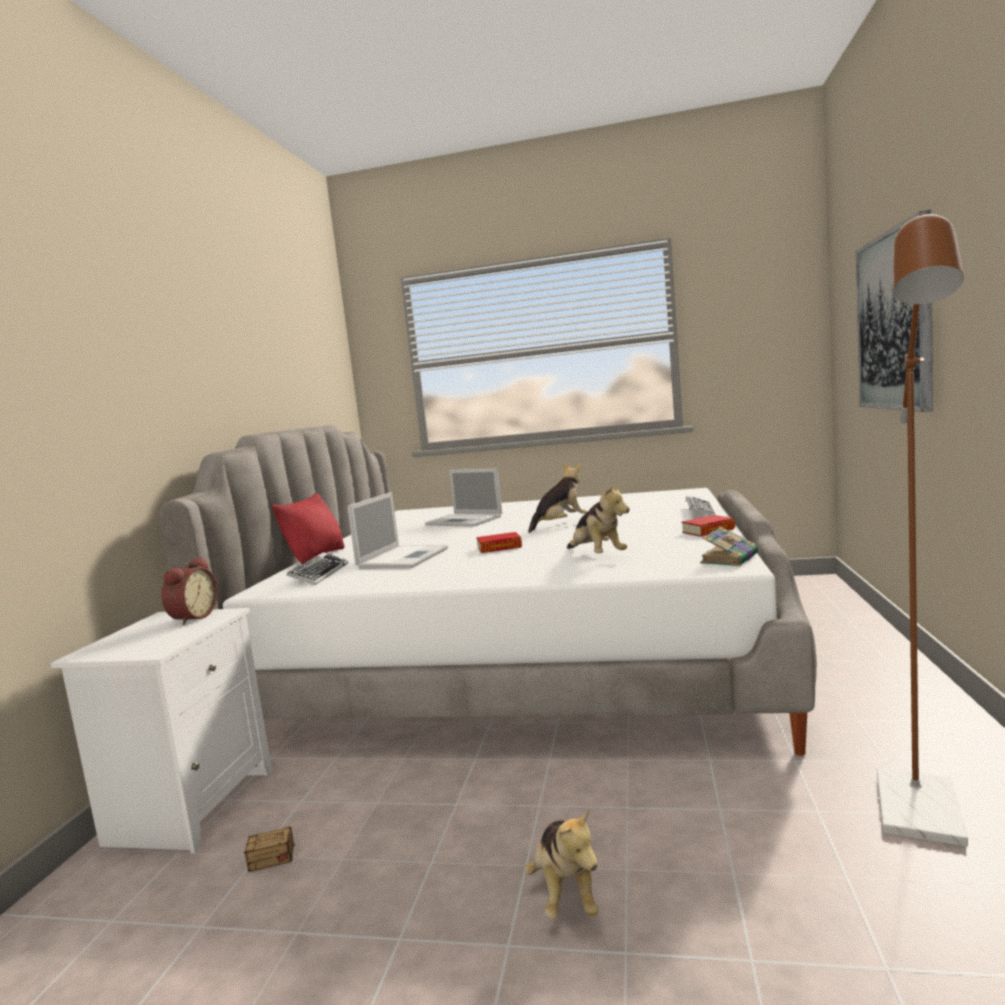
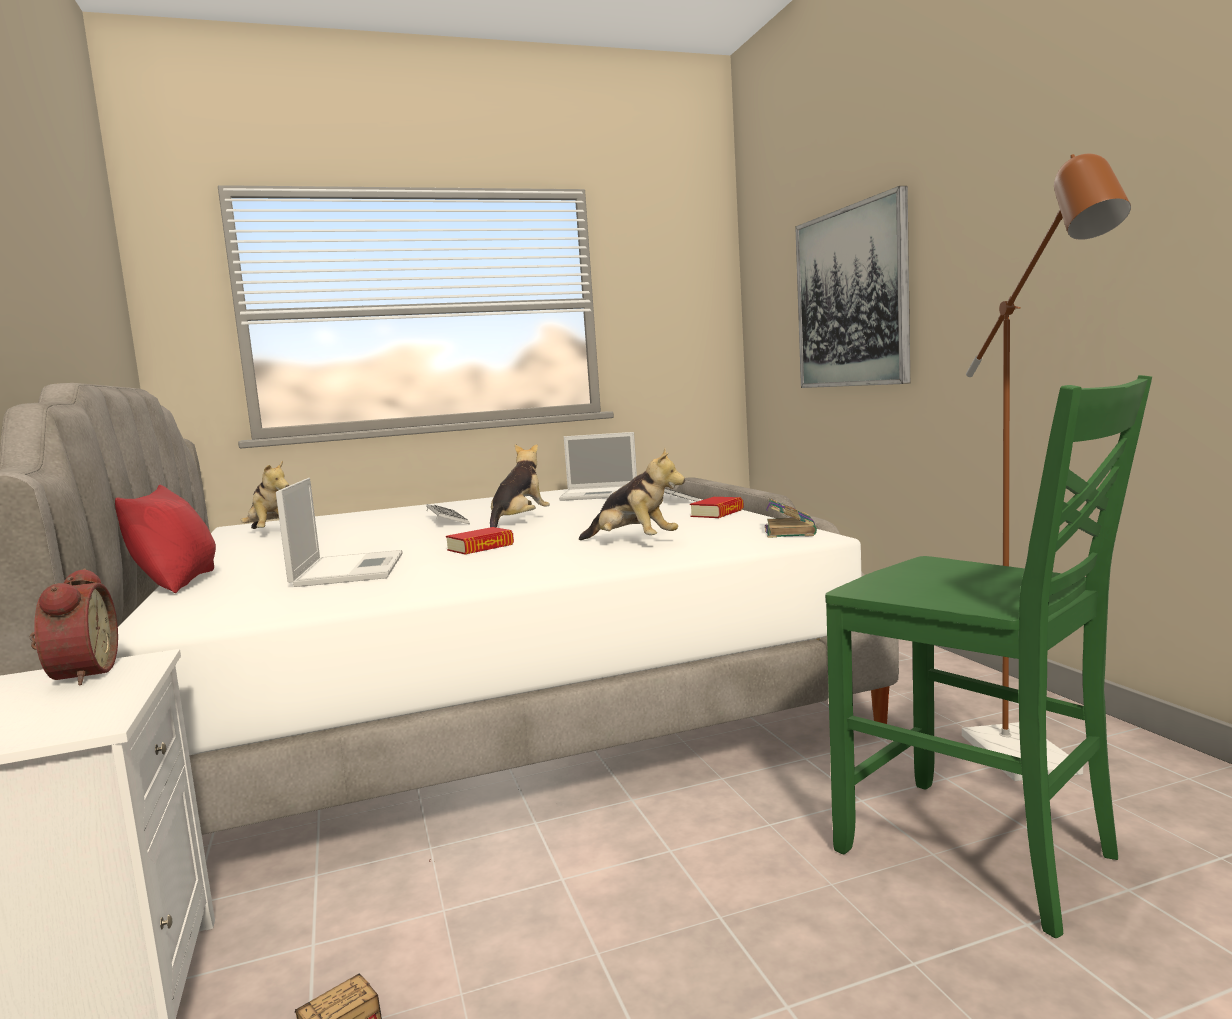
camera: 30 degrees left, 0 degrees up
keyboard [287,552,349,585] -> keyboard moved to [426,504,470,525]
laptop [425,468,502,527] -> laptop moved to [559,432,637,501]
plush toy [524,808,599,919] -> plush toy moved to [241,460,289,529]
none -> green chair [825,375,1152,938]

